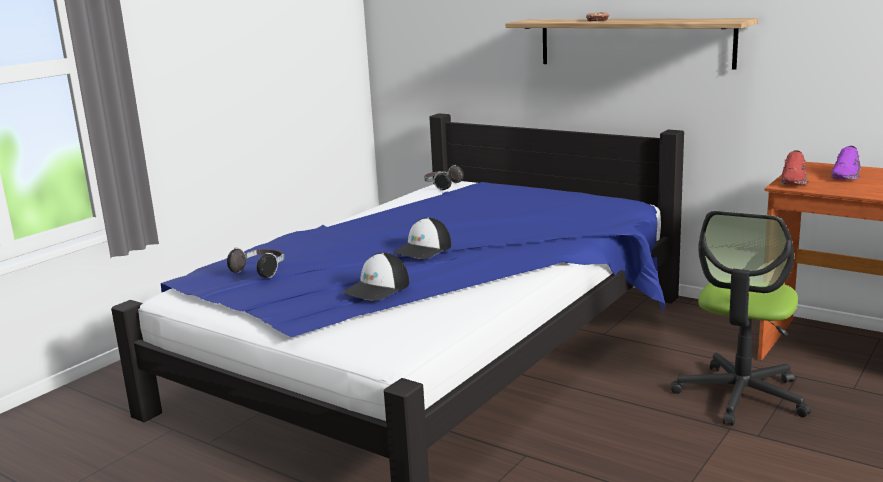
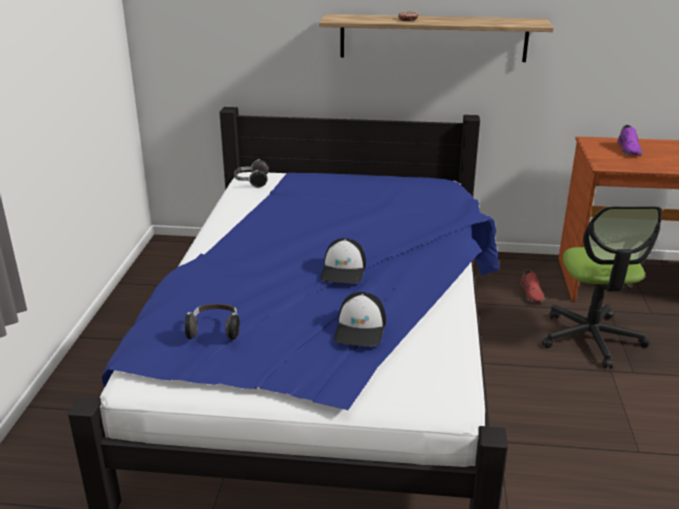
camera: 30 degrees left, 10 degrees up
red shoe [781,150,809,185] -> red shoe moved to [520,269,544,302]

